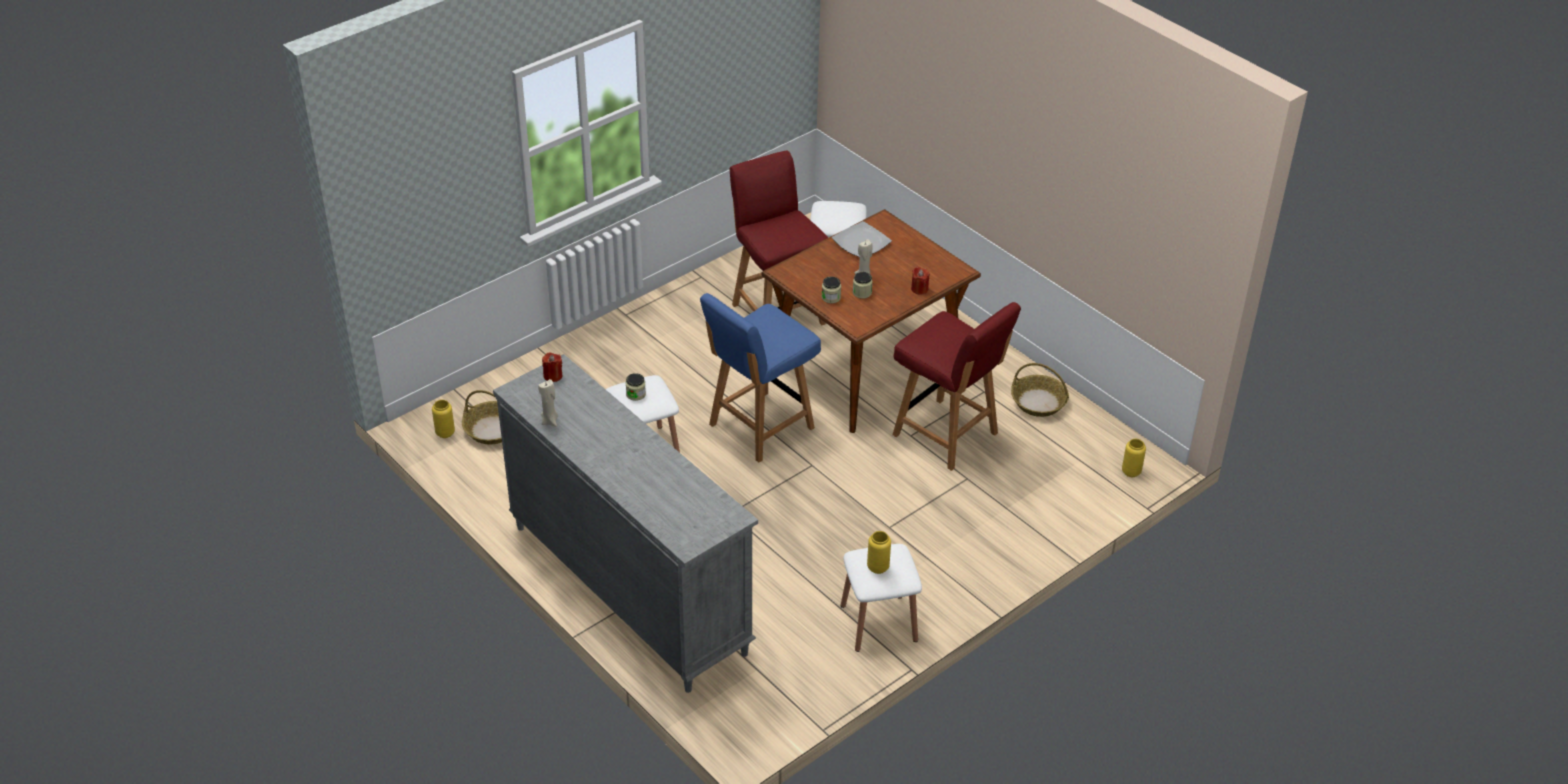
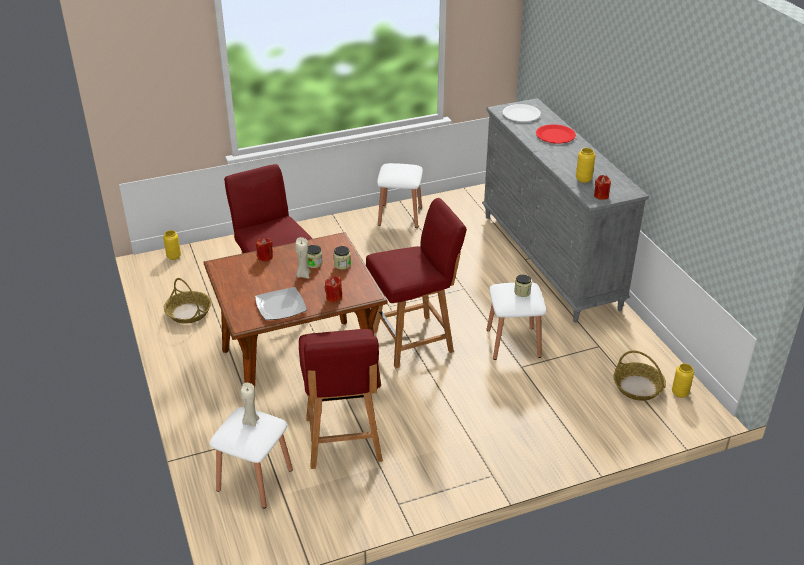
camera: 160 degrees left, 5 degrees down
beige candle [538,379,558,427] -> beige candle moved to [240,383,260,427]
blue chair [700,293,821,462] -> red chair [366,198,467,368]
yellow vase [867,531,891,574] -> yellow vase moved to [576,148,595,183]
none -> red candle [325,276,342,302]
none -> white plate [502,104,541,122]
none -> red plate [536,124,576,143]

